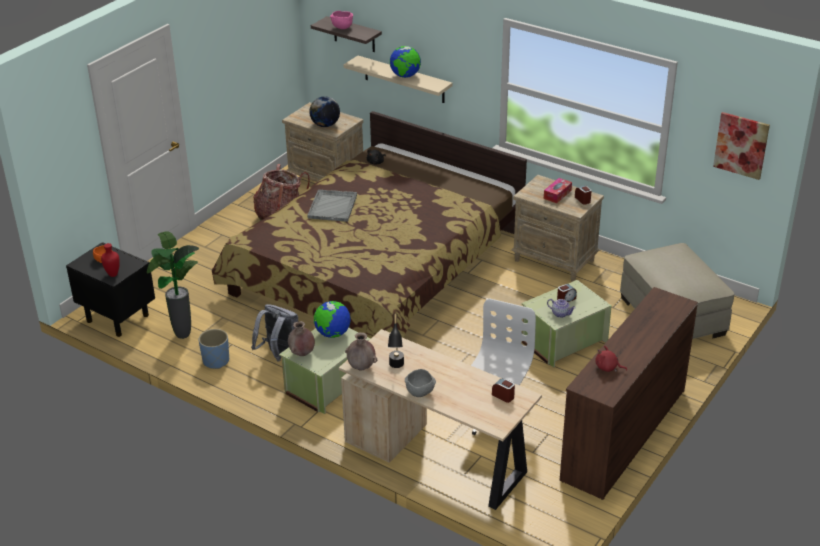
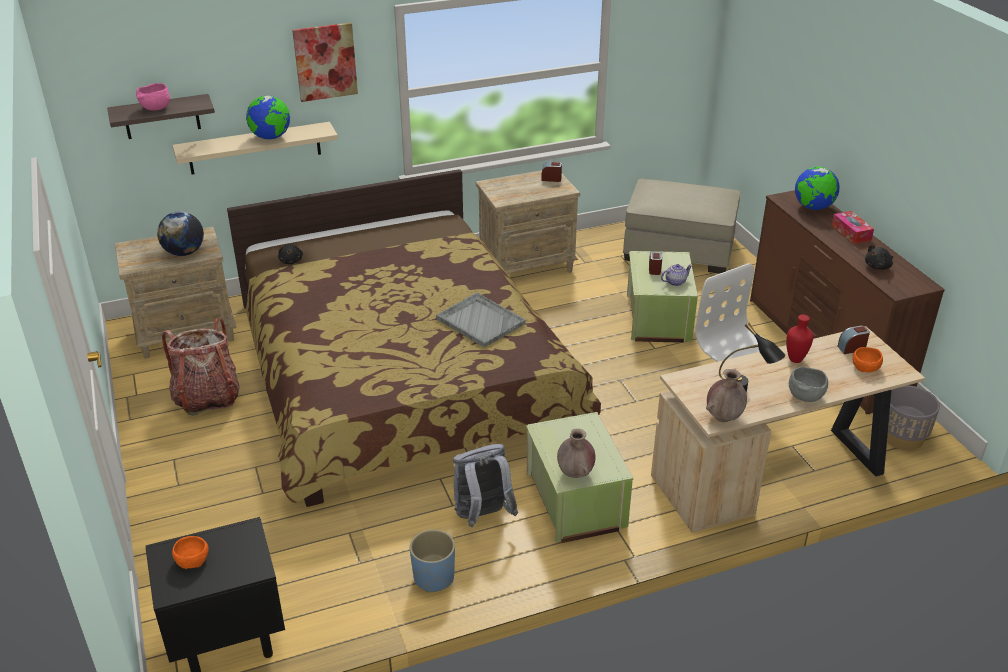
camera: 55 degrees left, 0 degrees up
red vase [101,243,120,277] -> red vase moved to [786,314,813,363]
potted plant [147,232,199,339] -> none
grey tray [307,190,357,222] -> grey tray moved to [436,293,526,347]
globe [314,301,351,338] -> globe moved to [795,167,840,210]
tissue box [544,178,572,203] -> tissue box moved to [832,211,874,244]
red plush toy [595,346,627,372] -> black plush toy [865,245,893,270]
picture [713,112,770,180] -> picture moved to [292,23,358,102]
none -> orange bowl [853,347,883,372]
none -> grey planter [887,385,940,450]

